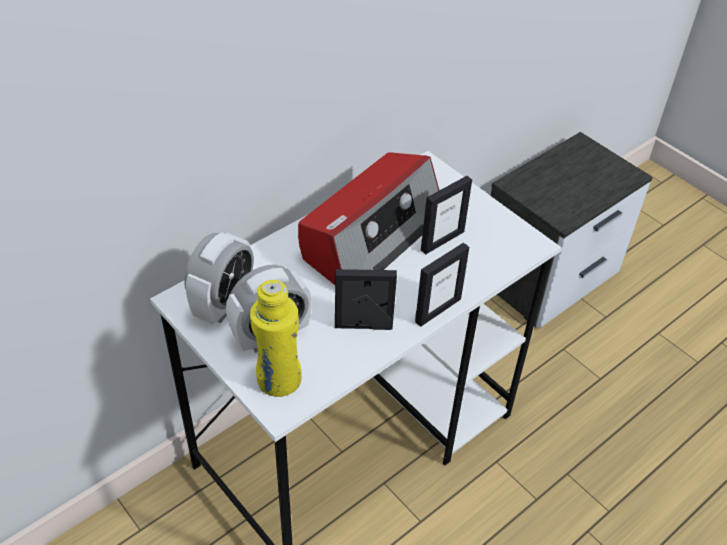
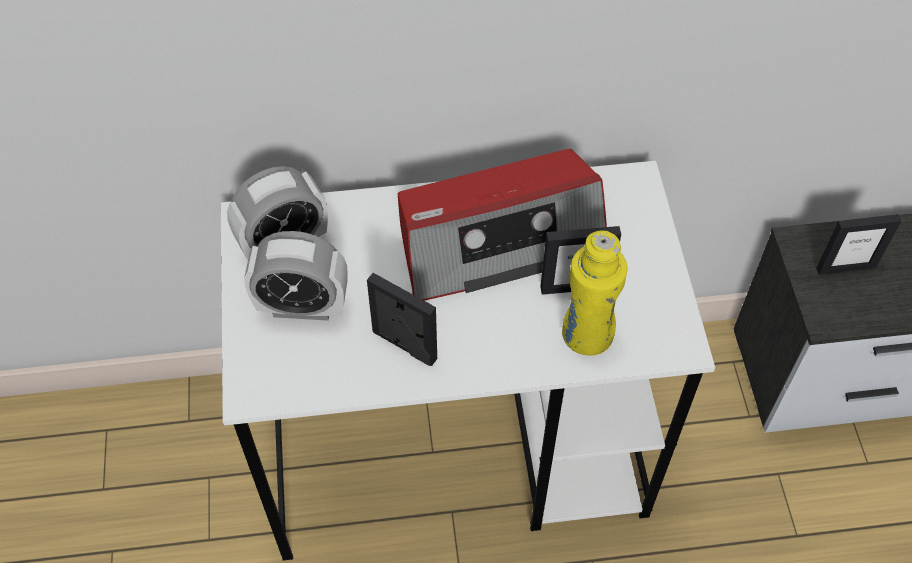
camera: 35 degrees right, 10 degrees up
yellow bottle [250,280,302,397] -> yellow bottle moved to [562,230,628,355]
picture frame [415,243,469,327] -> picture frame moved to [816,214,901,275]

